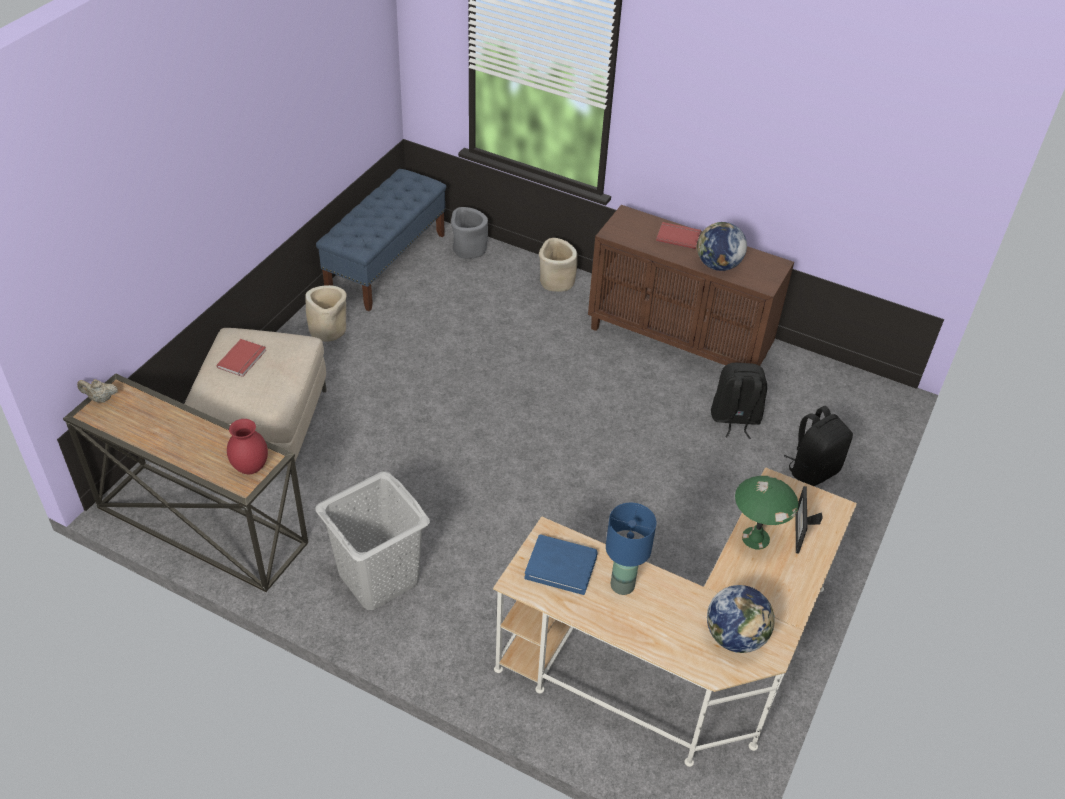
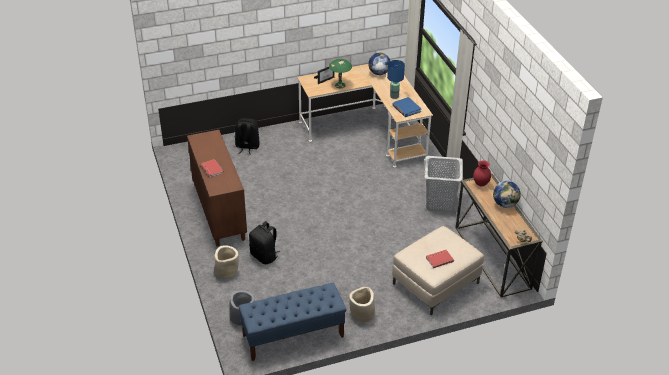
camera: 135 degrees left, 5 degrees down
globe [697,222,747,271] -> globe moved to [493,181,521,208]
black backpack [711,363,767,439] -> black backpack moved to [249,221,280,264]

